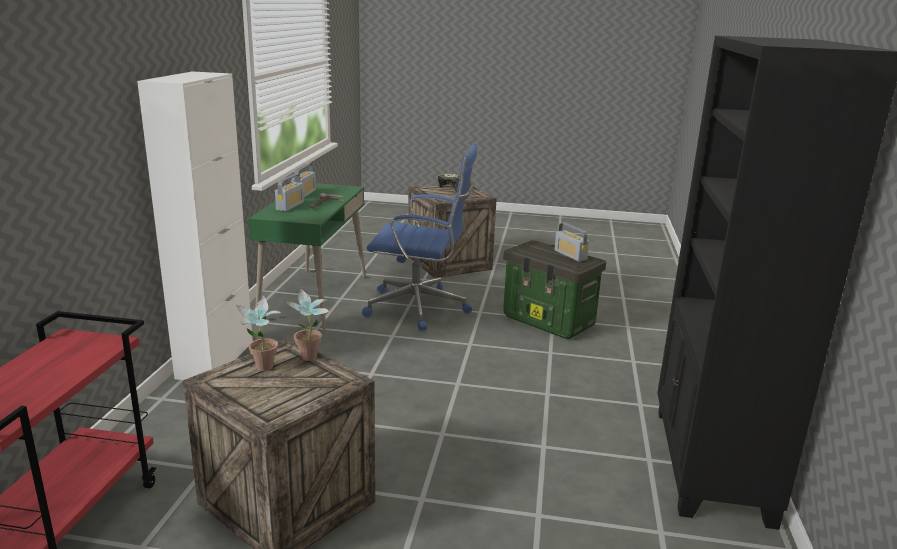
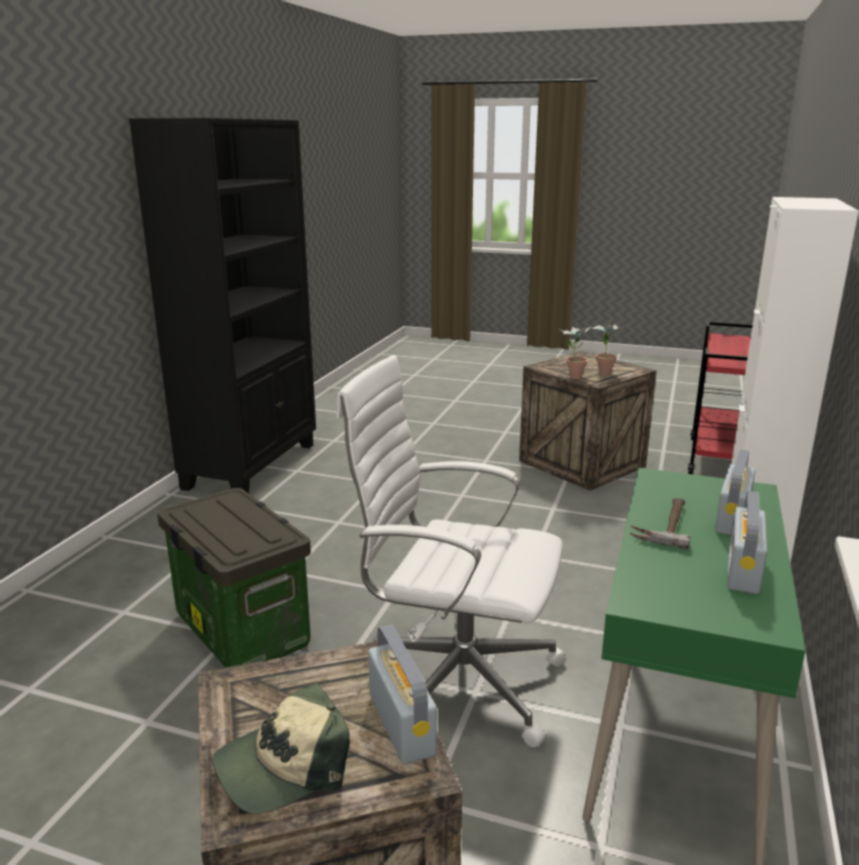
camera: 170 degrees left, 0 degrees up
blue office chair [362,143,477,331] -> white office chair [336,355,566,747]
radio [555,222,589,262] -> radio moved to [368,625,437,765]

